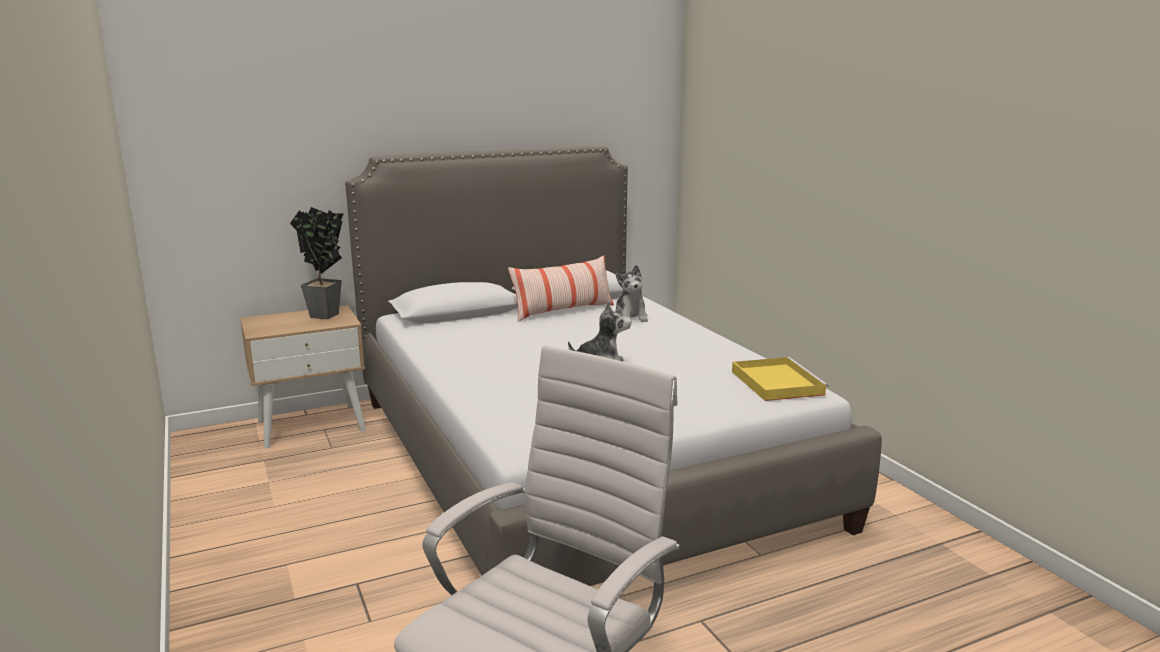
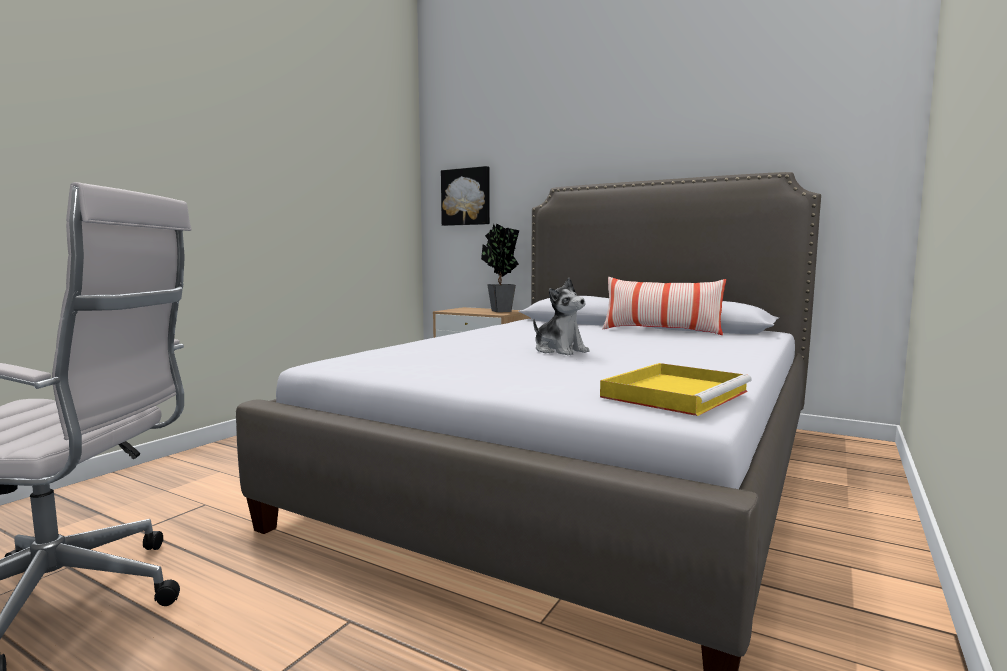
camera: 55 degrees right, 10 degrees down
plush toy [615,265,648,322] -> none
none -> picture [441,166,490,226]

